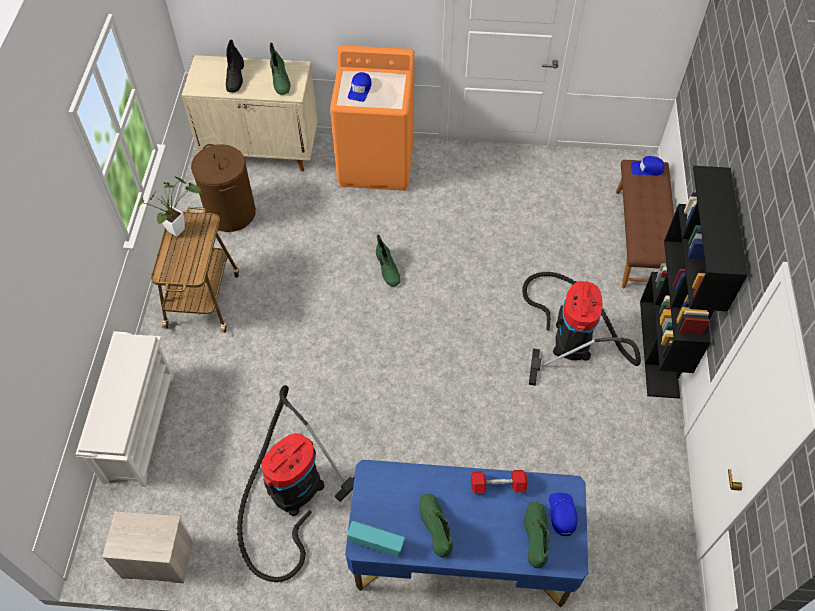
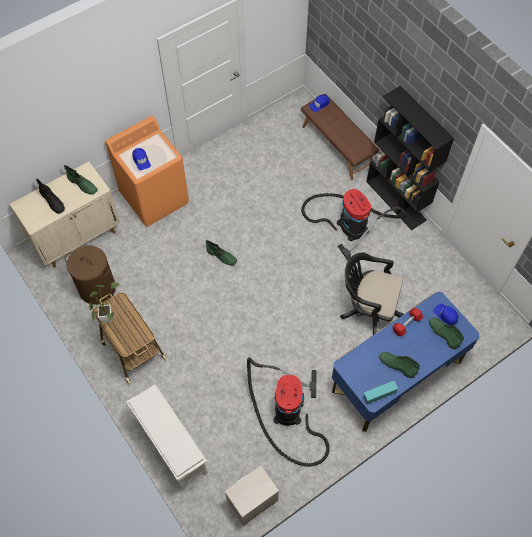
camera: 40 degrees left, 5 degrees up
none -> black office chair [340,253,404,337]

